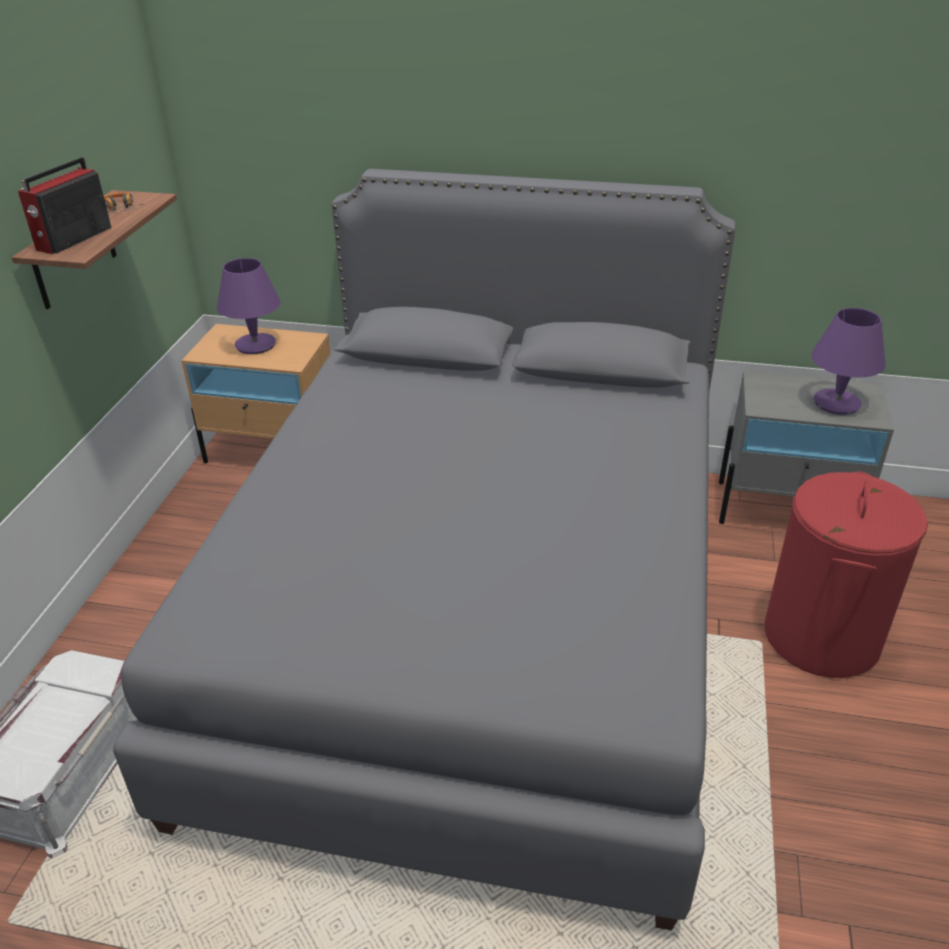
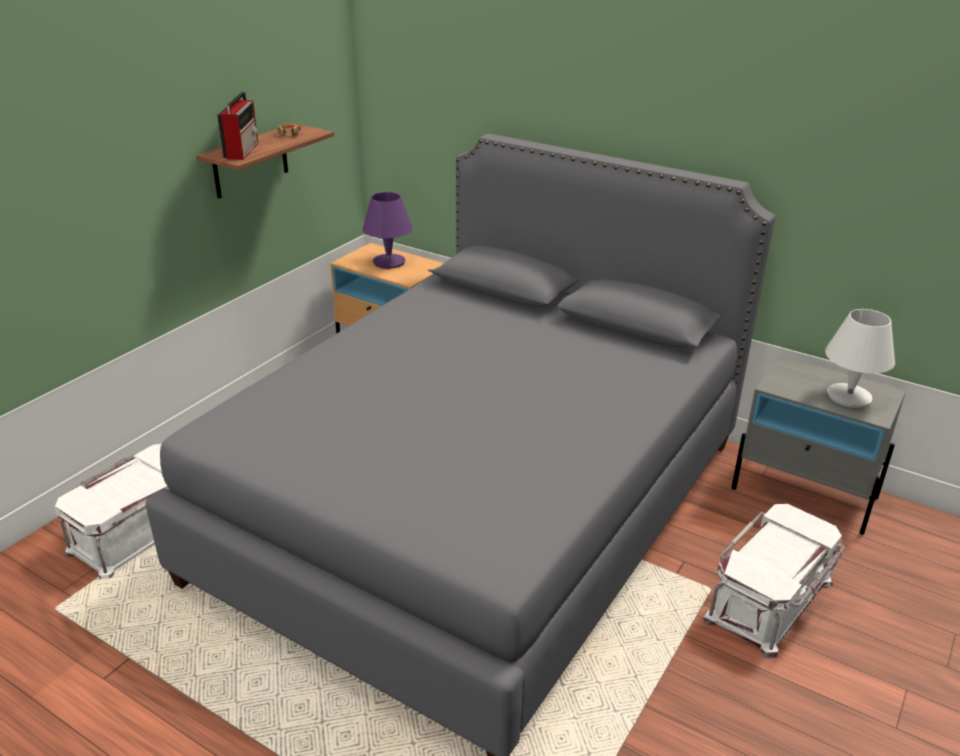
camera: 20 degrees right, 5 degrees down
radio [18,157,112,254] -> radio turned 135 degrees clockwise [217,92,258,160]
red laundry basket [765,471,928,678] -> white storage box [703,504,845,658]
purple table lamp [811,308,885,415] -> white table lamp [825,309,895,408]

